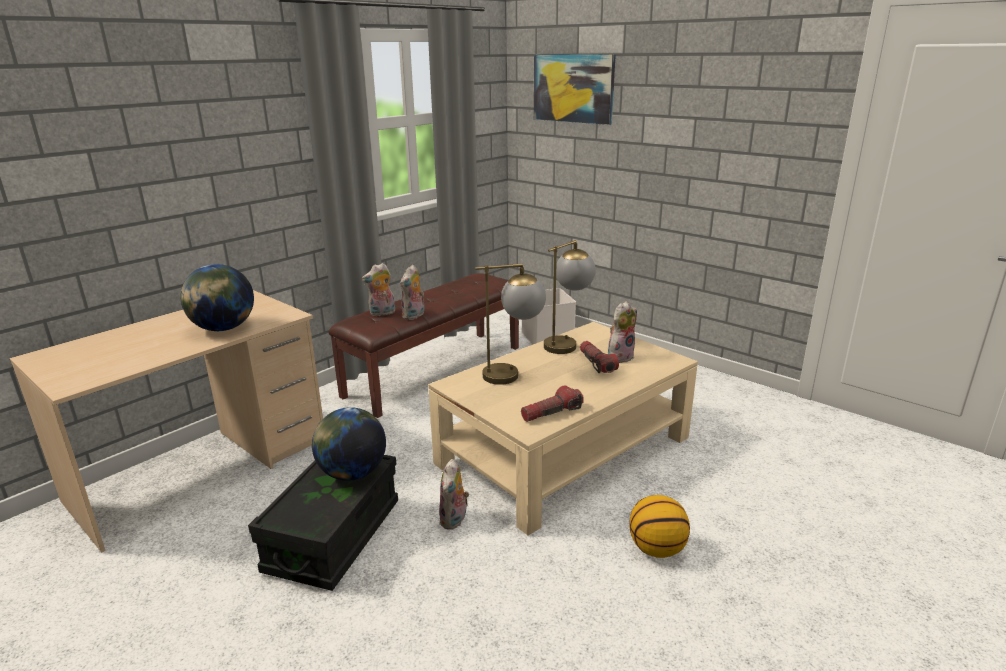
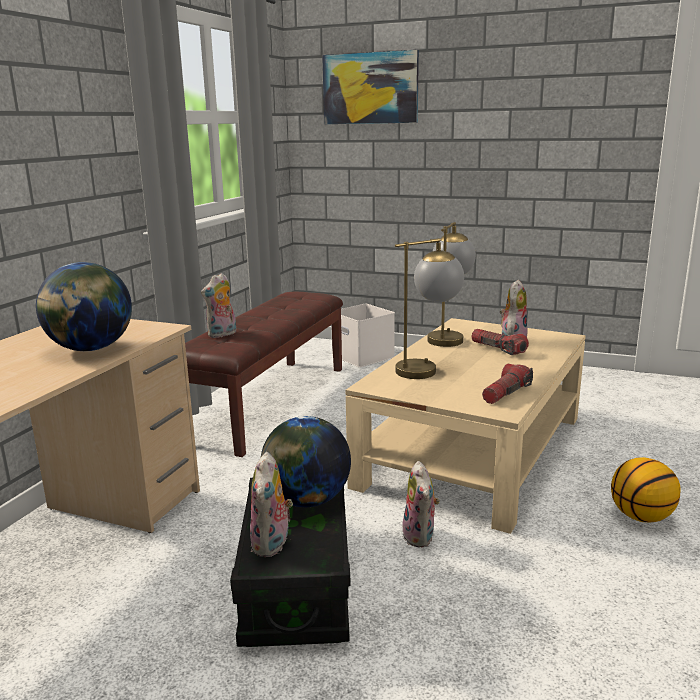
camera: 20 degrees left, 5 degrees down
plush toy [400,265,425,320] -> plush toy moved to [250,452,293,557]

